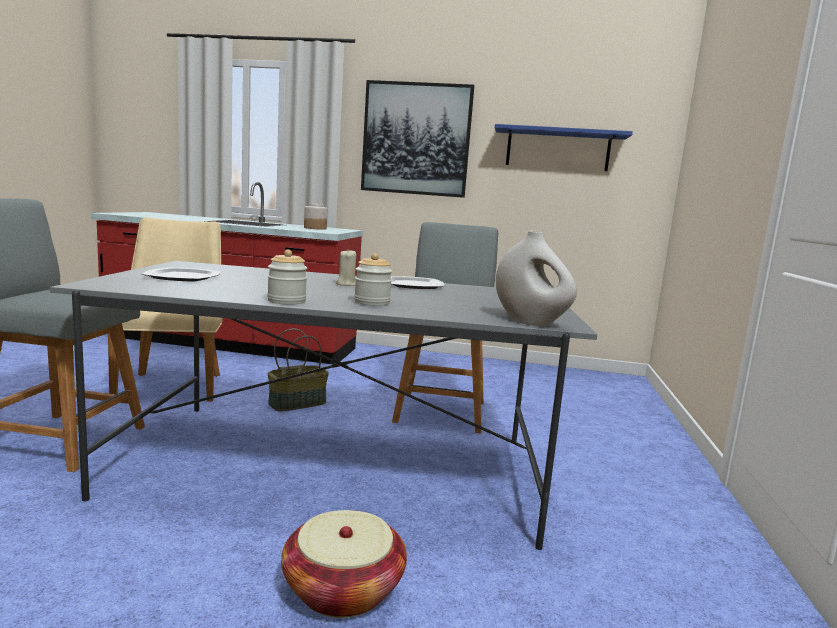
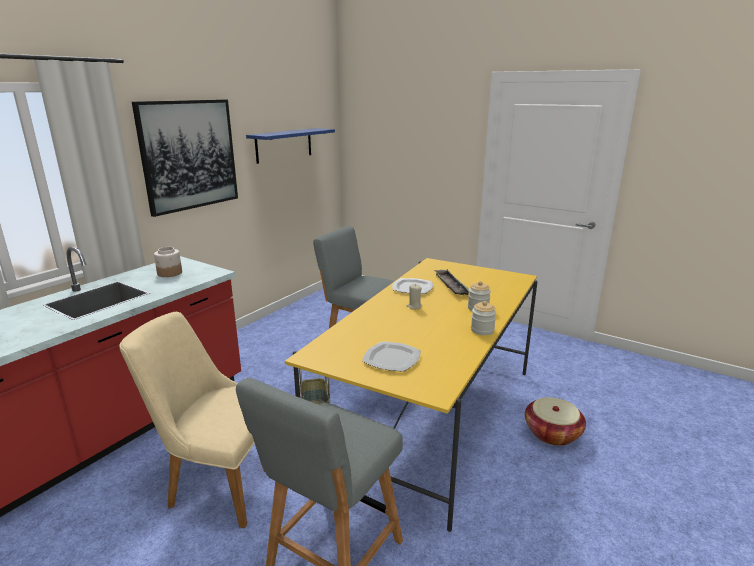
camera: 65 degrees left, 10 degrees up
grey dining table [50,261,597,550] -> yellow dining table [285,258,537,532]
white vase [496,230,577,326] -> none
none -> tray [434,269,469,295]

